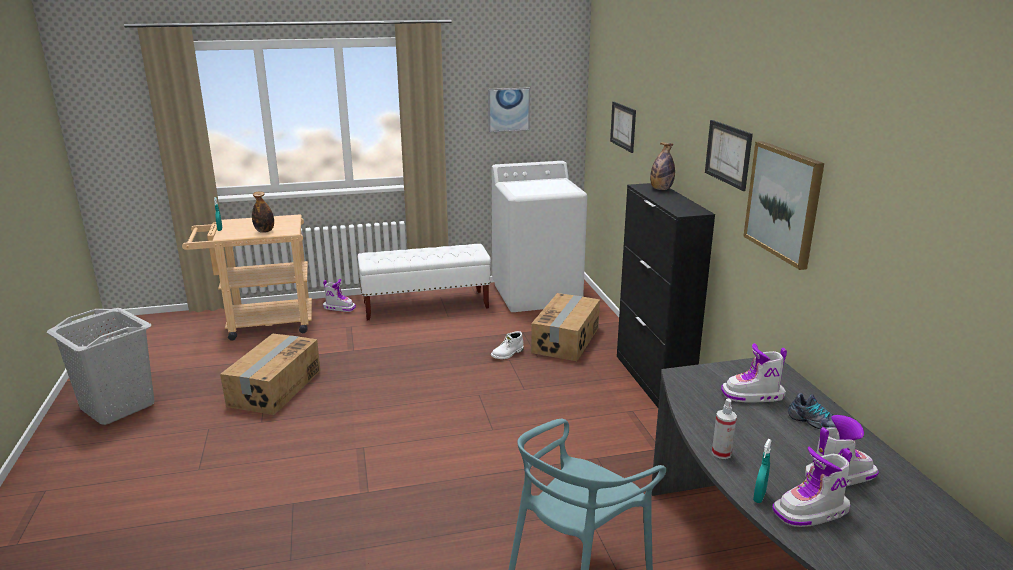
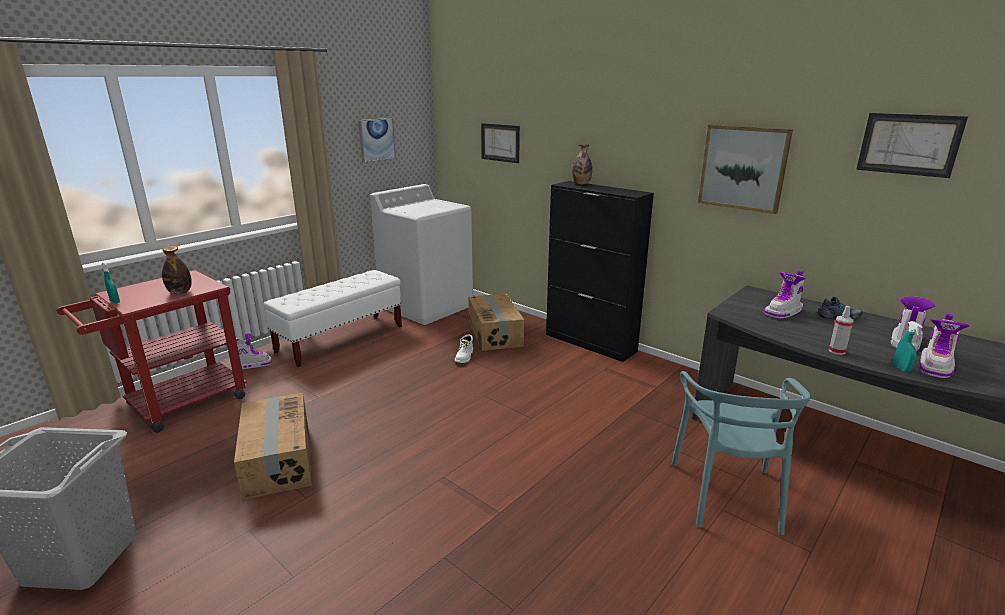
camera: 35 degrees left, 0 degrees up
beige cart [182,215,312,341] -> red cart [56,270,247,432]
picture [705,120,753,191] -> picture moved to [856,113,968,178]

